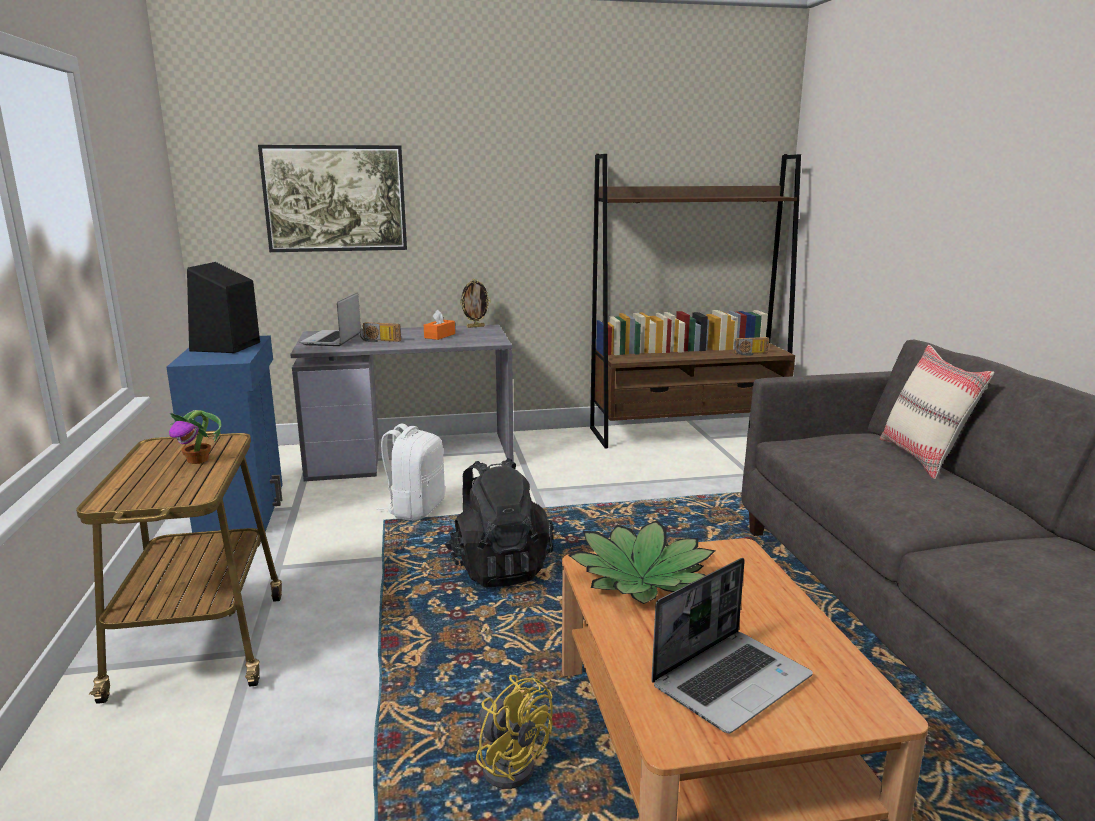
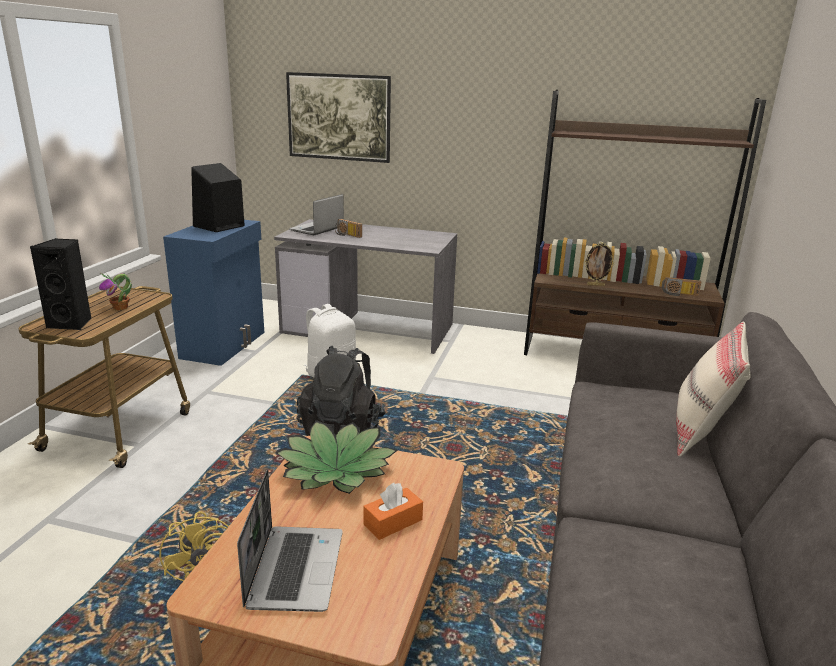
camera: 25 degrees right, 5 degrees up
orange tissue box [424,310,455,340] -> orange tissue box moved to [363,483,423,540]
picture frame [460,279,491,328] -> picture frame moved to [584,242,614,286]
laptop [651,558,813,733] -> laptop turned 75 degrees counterclockwise [237,470,343,612]
none -> black speaker [30,238,92,330]

